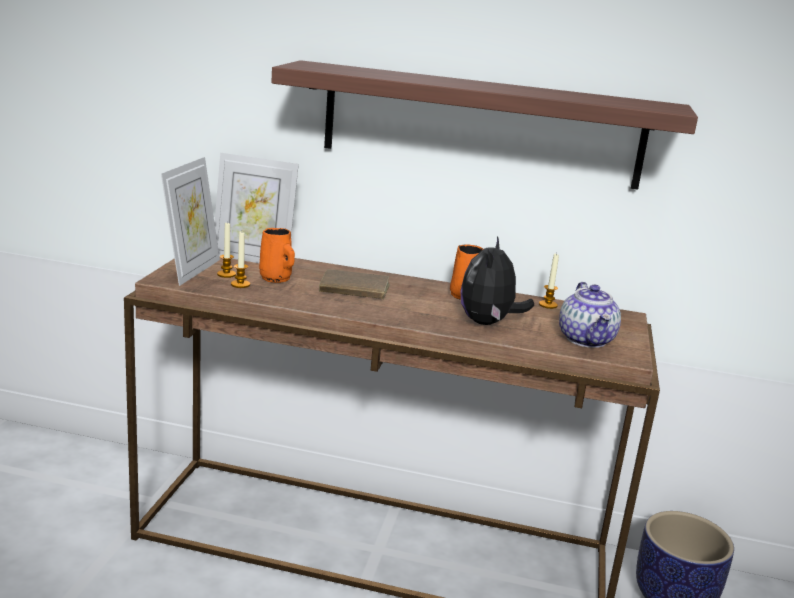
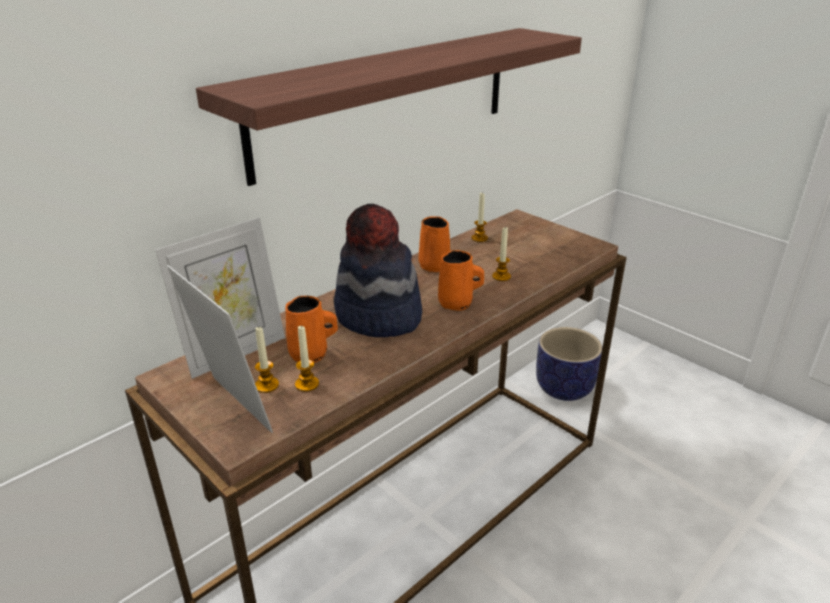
camera: 55 degrees left, 10 degrees up
brown book [319,269,390,299] -> hat [334,204,422,338]
plush toy [460,236,534,325] -> candle [492,228,511,281]
teapot [559,282,621,348] -> none
none -> orange mug [438,250,484,311]

